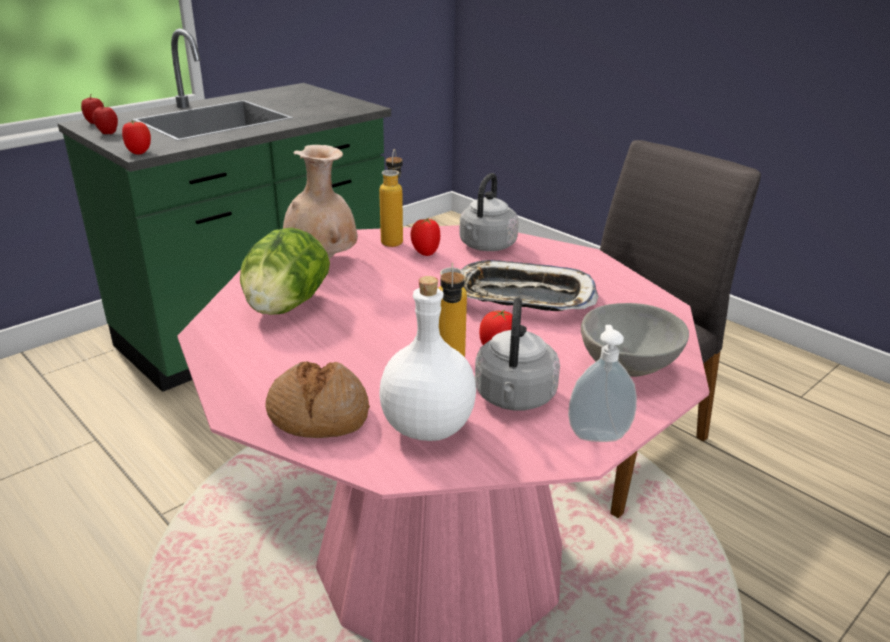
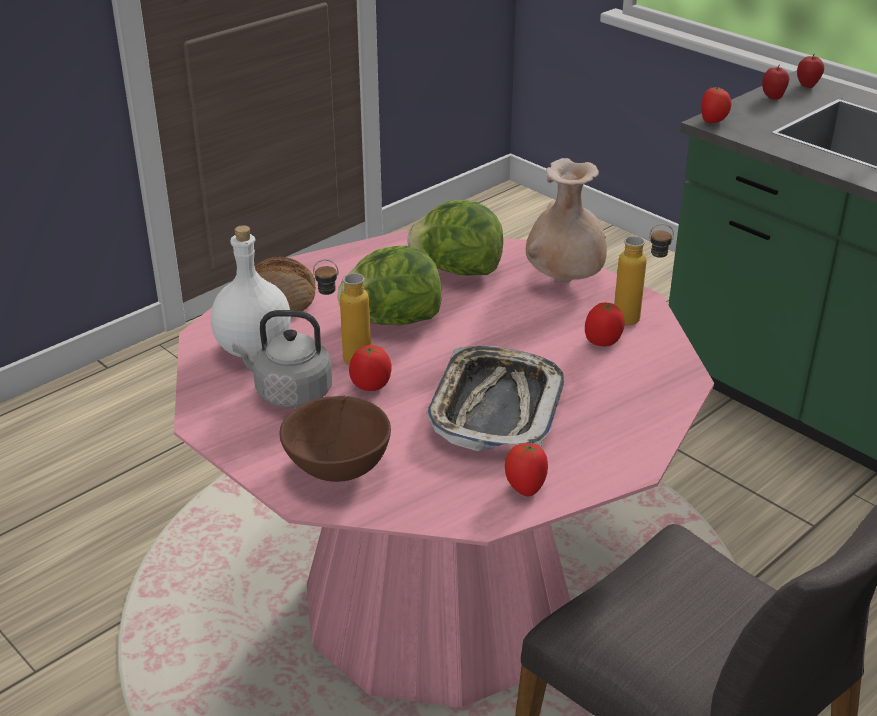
camera: 90 degrees right, 5 degrees up
grey kettle [459,173,519,251] -> none
soap dispenser [568,325,637,442] -> none
grey bowl [581,303,689,377] -> brown bowl [279,396,391,482]
none -> lettuce [337,246,442,325]
none -> tomato [505,442,548,496]

